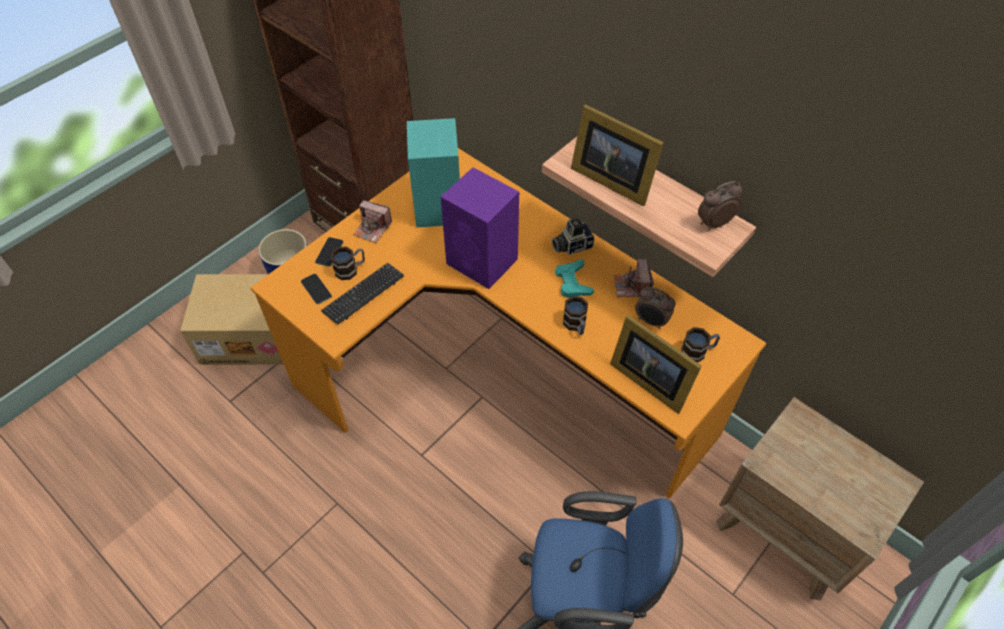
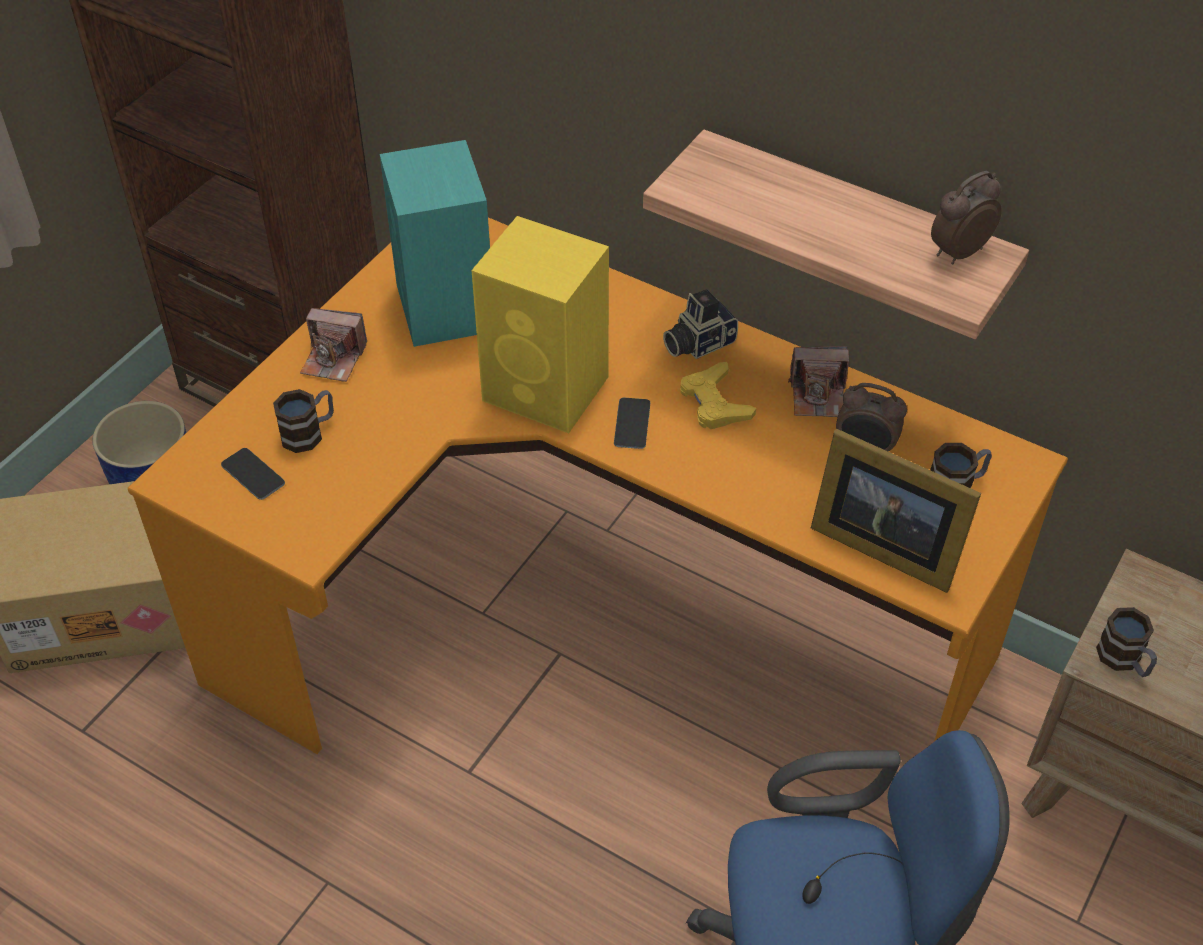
camera: 10 degrees left, 5 degrees down
phone [315,237,343,267] -> phone moved to [614,398,650,449]
keyboard [321,263,404,325] -> none
purple speaker [441,167,519,289] -> yellow speaker [471,216,609,434]
turquoise game controller [555,260,594,298] -> yellow game controller [680,362,756,429]
mug [563,296,588,335] -> mug moved to [1096,607,1157,677]
picture frame [571,104,664,206] -> none
camera [614,259,654,297] -> camera turned 75 degrees counterclockwise [788,346,849,417]

